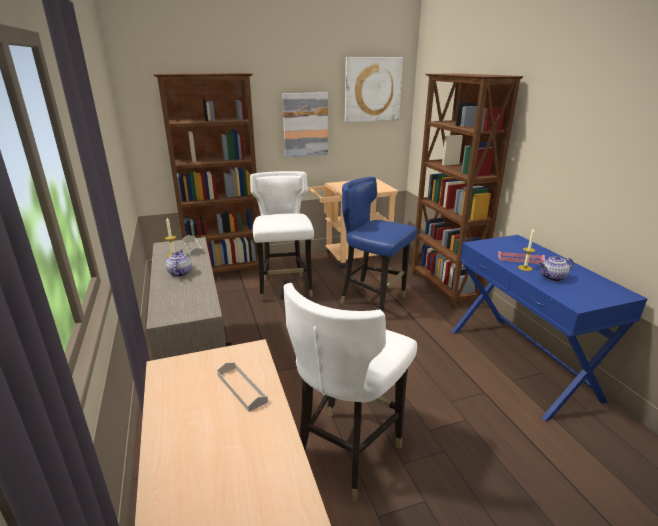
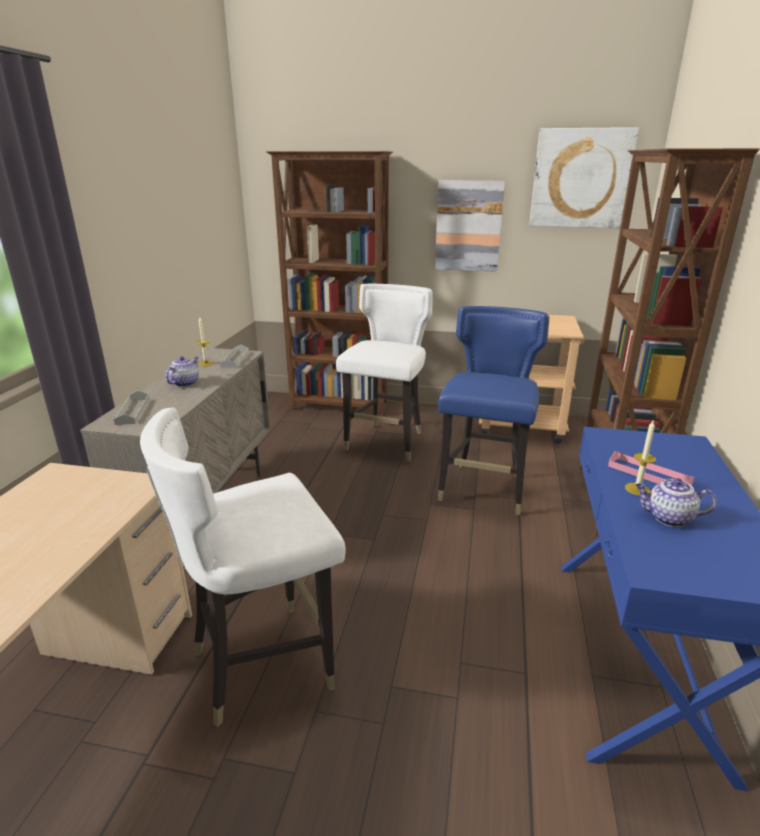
camera: 30 degrees right, 0 degrees up
grey tray [217,363,268,412] -> grey tray moved to [114,391,149,425]
blue chair [340,177,418,311] -> blue chair turned 45 degrees clockwise [438,306,549,515]

